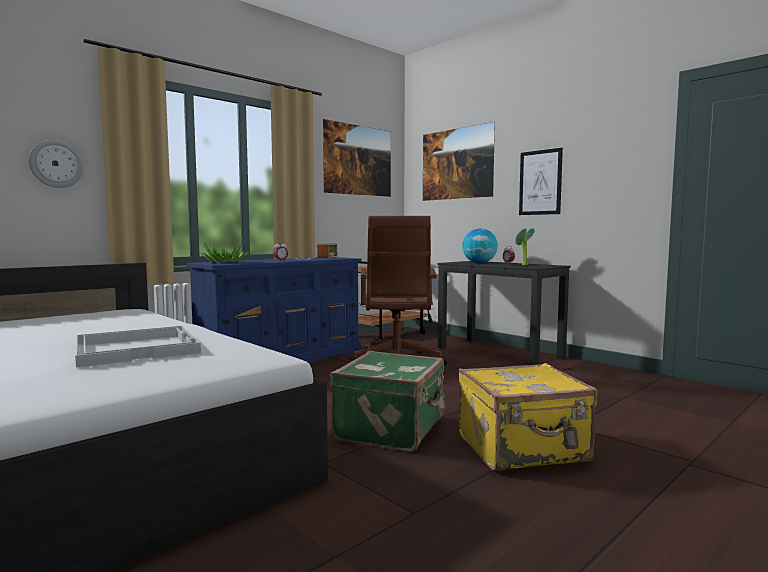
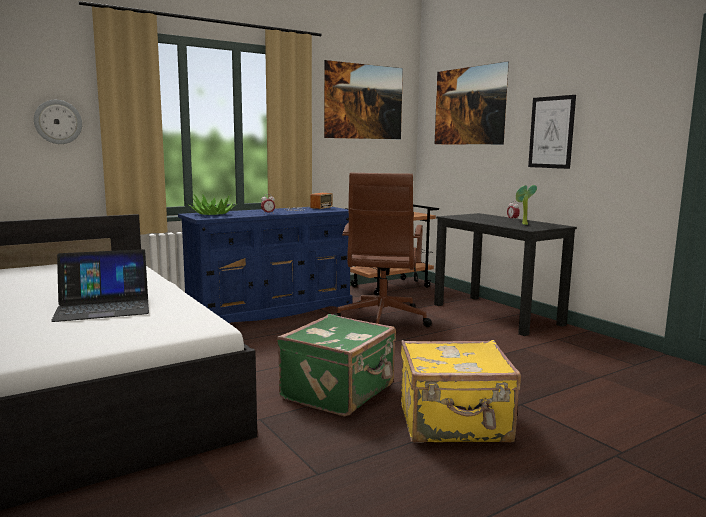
camera: 10 degrees right, 5 degrees up
white tray [75,326,201,367] -> laptop [51,249,149,322]
globe [462,228,498,263] -> none

